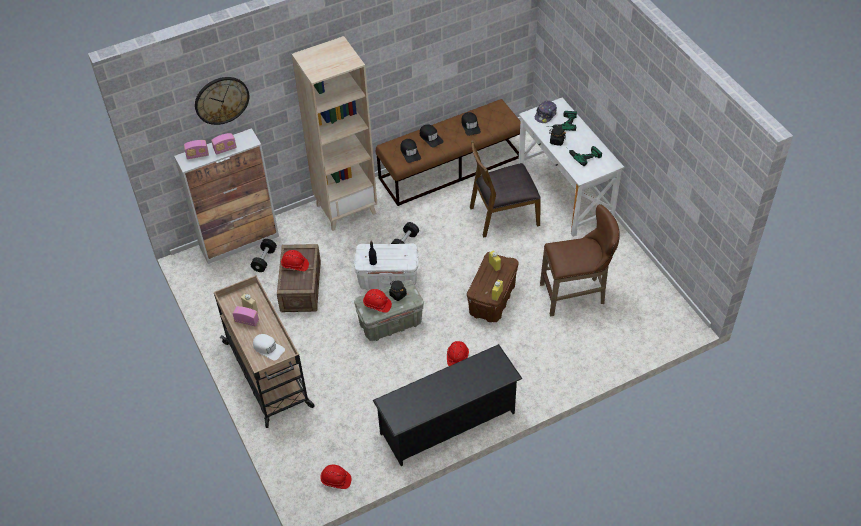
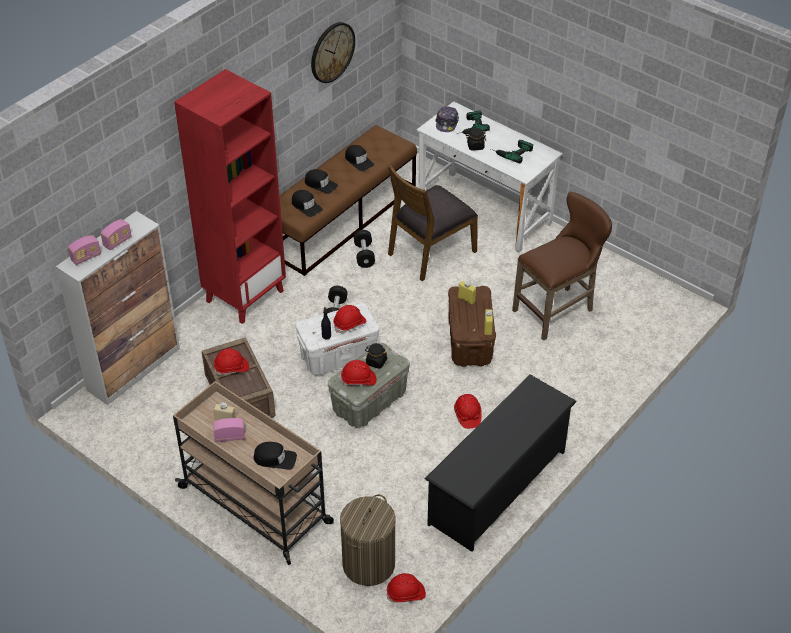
camera: 25 degrees left, 5 degrees down
wall clock [195,77,249,125] -> wall clock moved to [311,22,355,83]
black dumbbell [250,239,277,272] -> black dumbbell moved to [354,230,375,268]
white cap [253,334,285,361] -> black cap [254,442,297,470]
beige bookcase [292,36,377,231] -> red bookcase [174,69,286,324]
none -> red hard hat [333,305,367,333]
none -> laundry basket [340,494,396,586]

